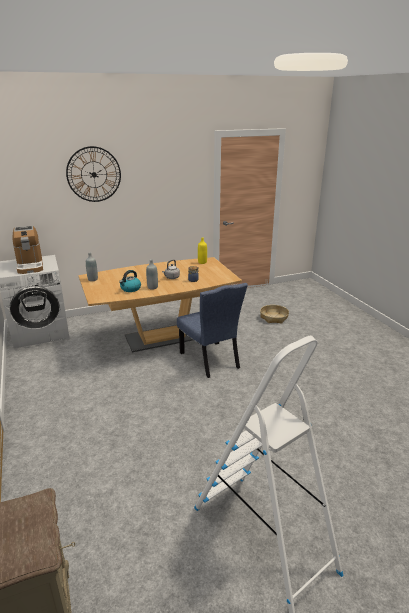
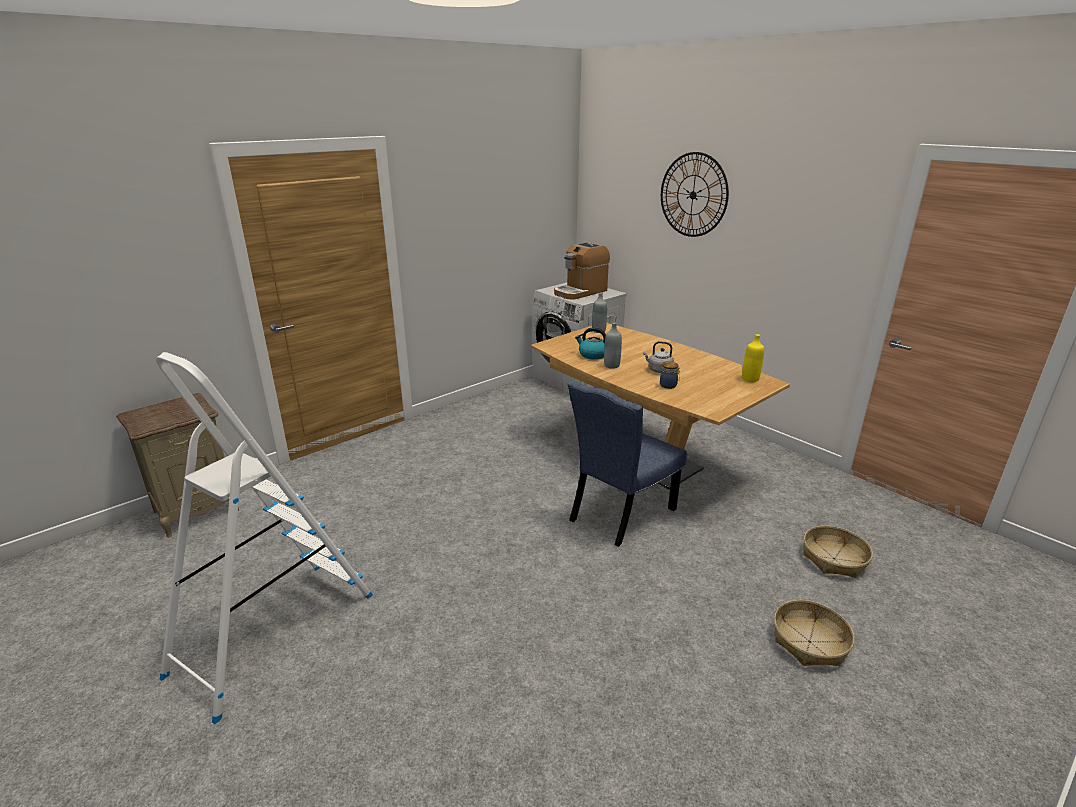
camera: 70 degrees right, 0 degrees up
none -> basket [774,600,854,666]

